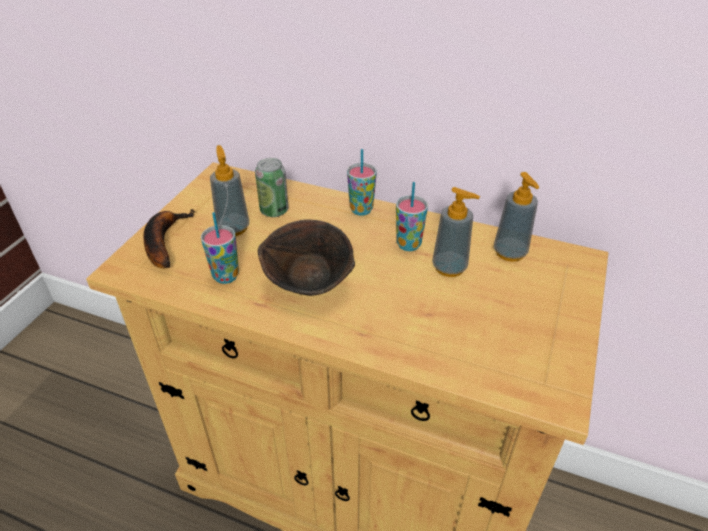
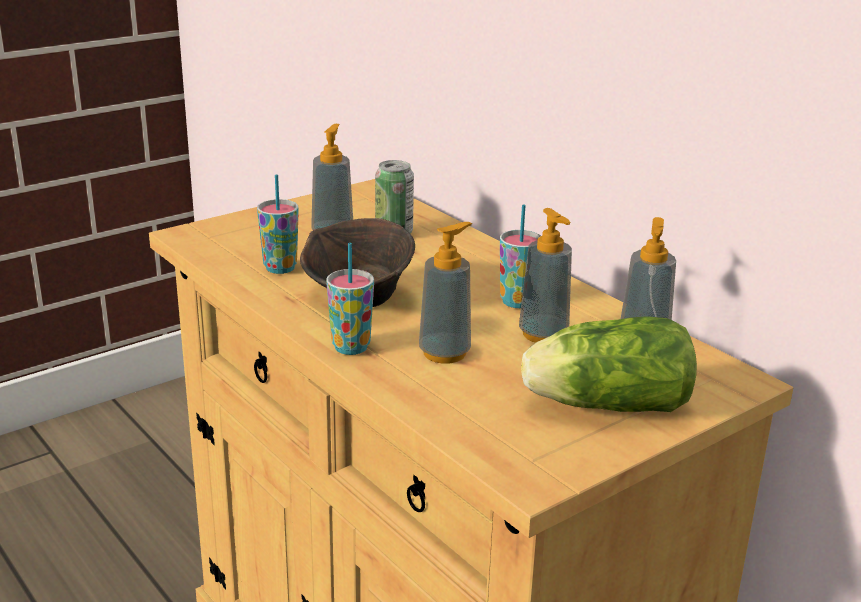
camera: 30 degrees right, 15 degrees down
banana [144,209,195,268] -> none
cup [347,149,377,216] -> cup moved to [326,243,374,355]
none -> soap dispenser [419,222,472,364]
none -> lettuce [521,316,697,412]

